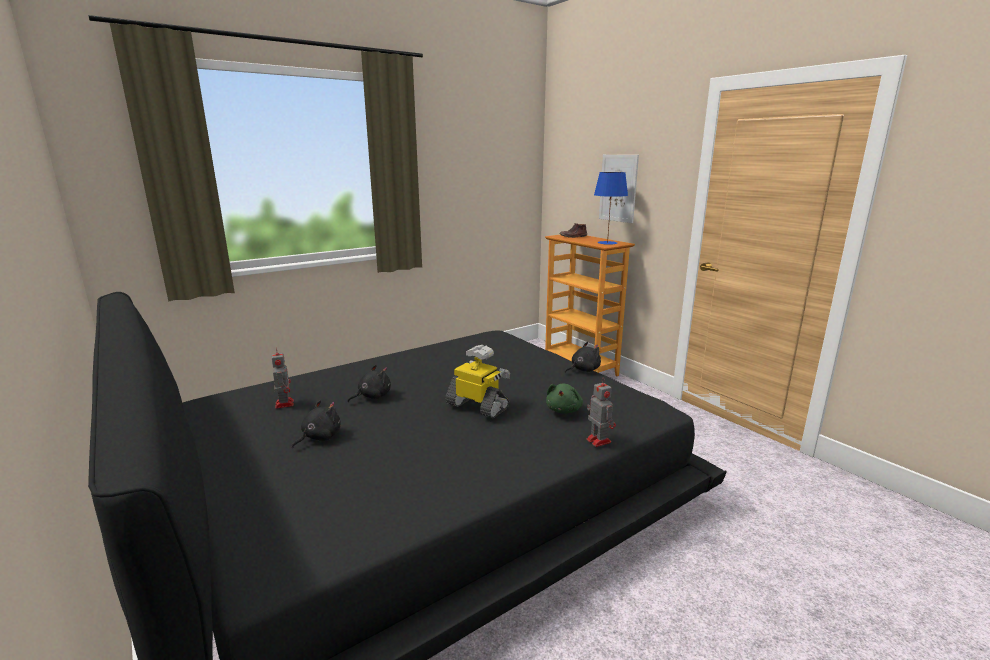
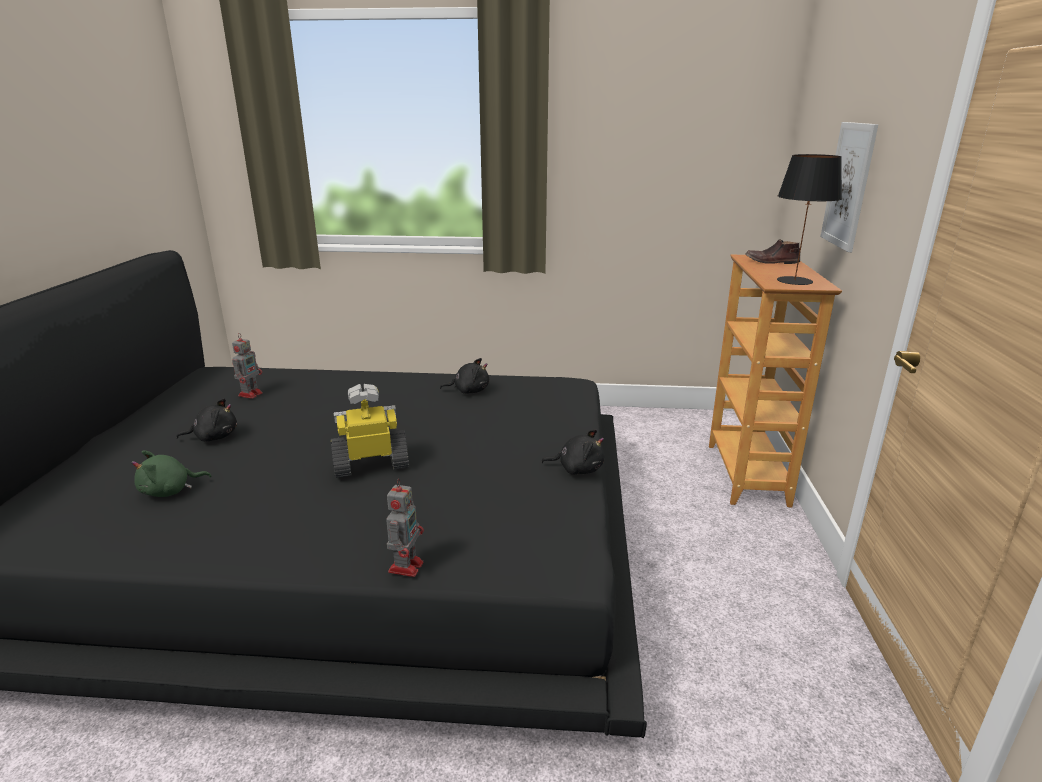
camera: 40 degrees right, 5 degrees up
black plush toy [347,365,391,402] -> black plush toy moved to [440,358,489,394]
toy robot [445,345,510,418] -> toy robot turned 90 degrees counterclockwise [331,384,409,478]
green plush toy [546,384,583,413] -> green plush toy moved to [131,450,212,497]
blue table lamp [594,172,628,245] -> black table lamp [777,154,842,285]

